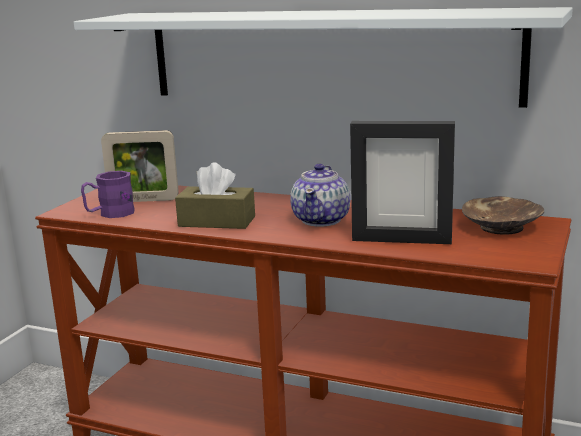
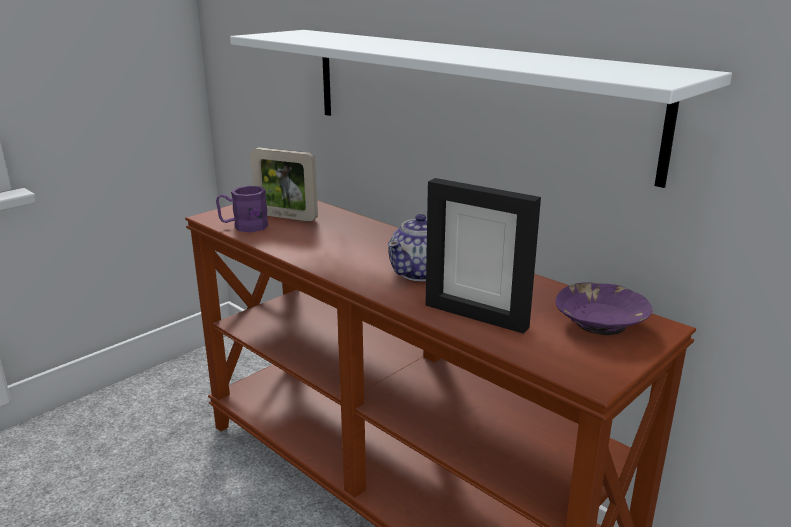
camera: 20 degrees right, 5 degrees up
brown tissue box [175,162,255,229] -> none
brown bowl [462,196,544,235] -> purple bowl [556,282,653,335]

